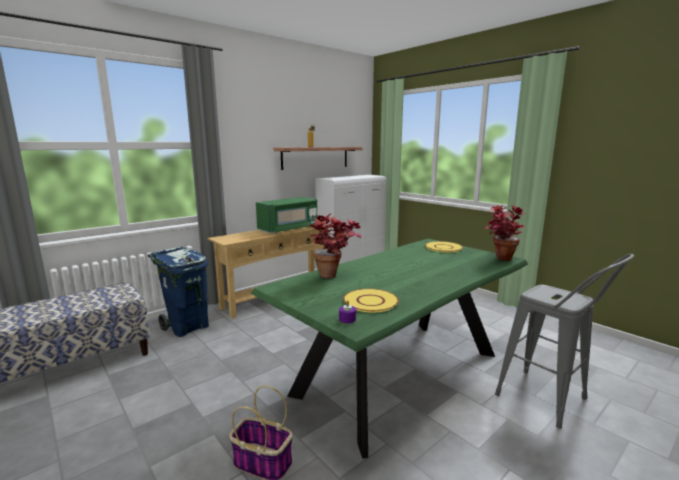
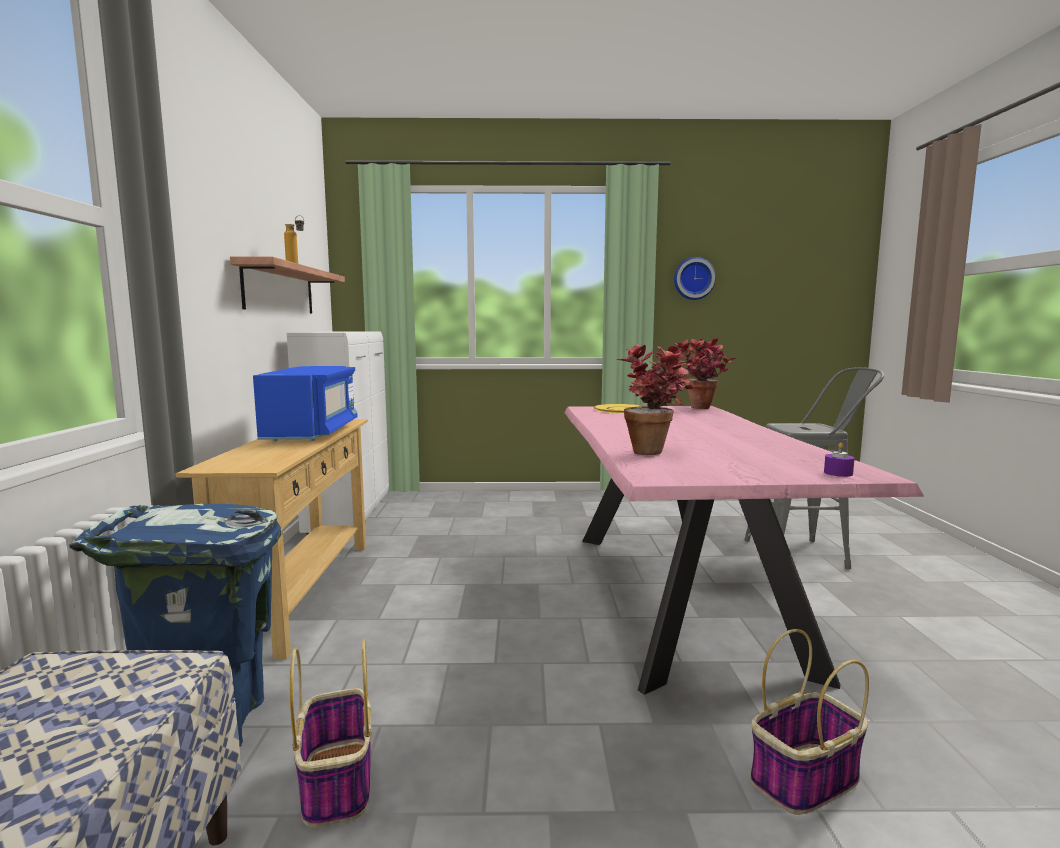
camera: 50 degrees left, 5 degrees down
green dining table [251,239,528,459] -> pink dining table [565,406,924,695]
green microwave [256,197,317,234] -> blue microwave [253,366,358,441]
yellow plate [343,289,399,313] -> none
none -> basket [290,639,371,827]
none -> wall clock [674,257,716,300]

